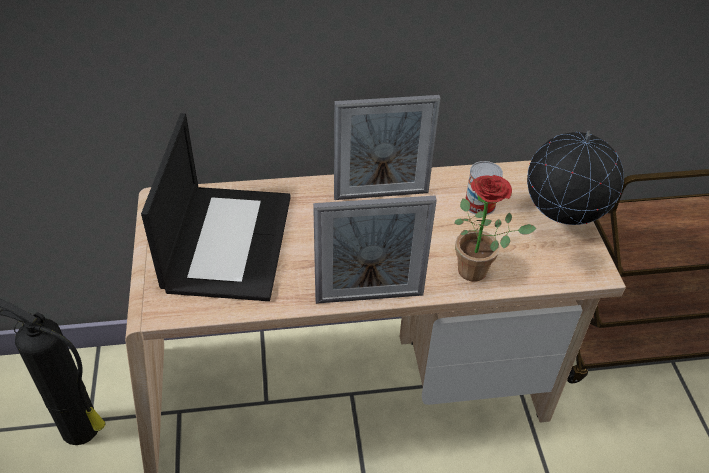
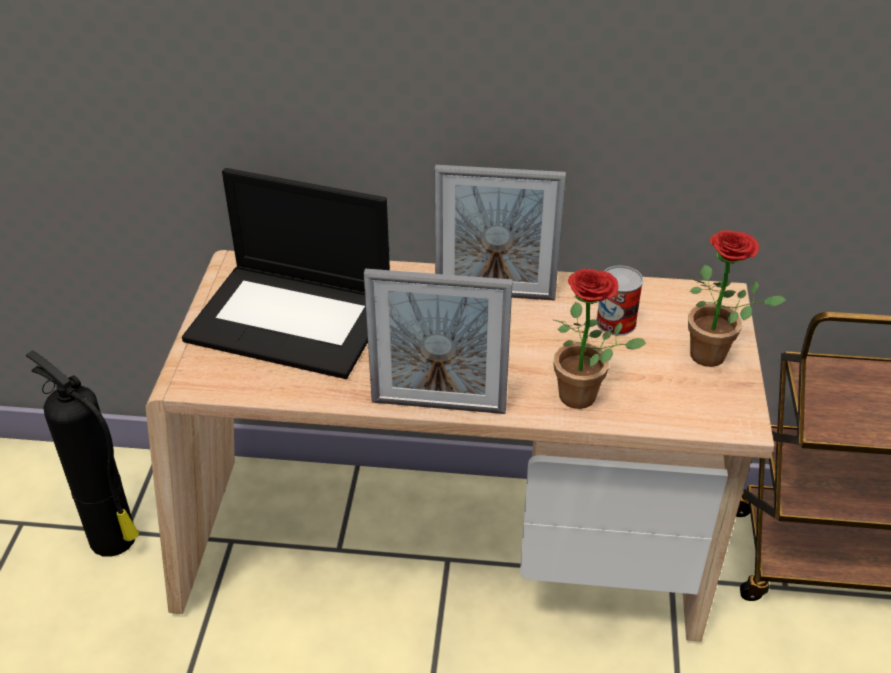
camera: 15 degrees right, 5 degrees down
laptop [141,113,291,301] -> laptop turned 90 degrees clockwise [182,168,390,379]
globe [527,131,624,225] -> potted plant [688,230,786,367]

